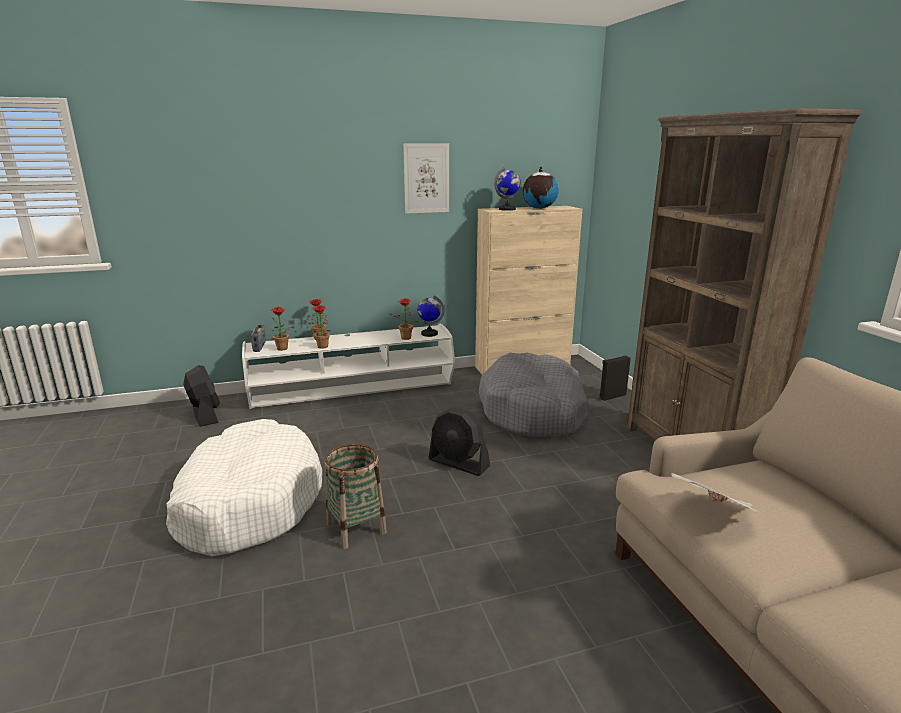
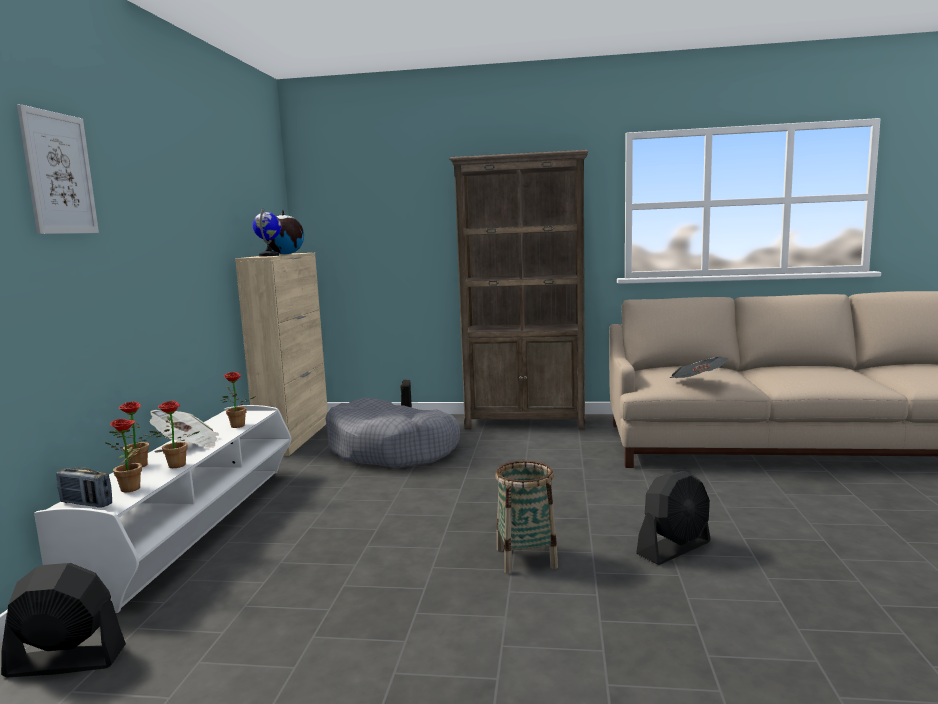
camera: 65 degrees left, 10 degrees down
white dog bed [166,419,322,556] -> none
picture [403,143,449,214] -> picture moved to [17,104,99,234]
globe [418,295,445,337] -> none
black fan [429,408,490,476] -> black fan moved to [636,471,711,565]
none -> newspaper [149,410,219,448]

